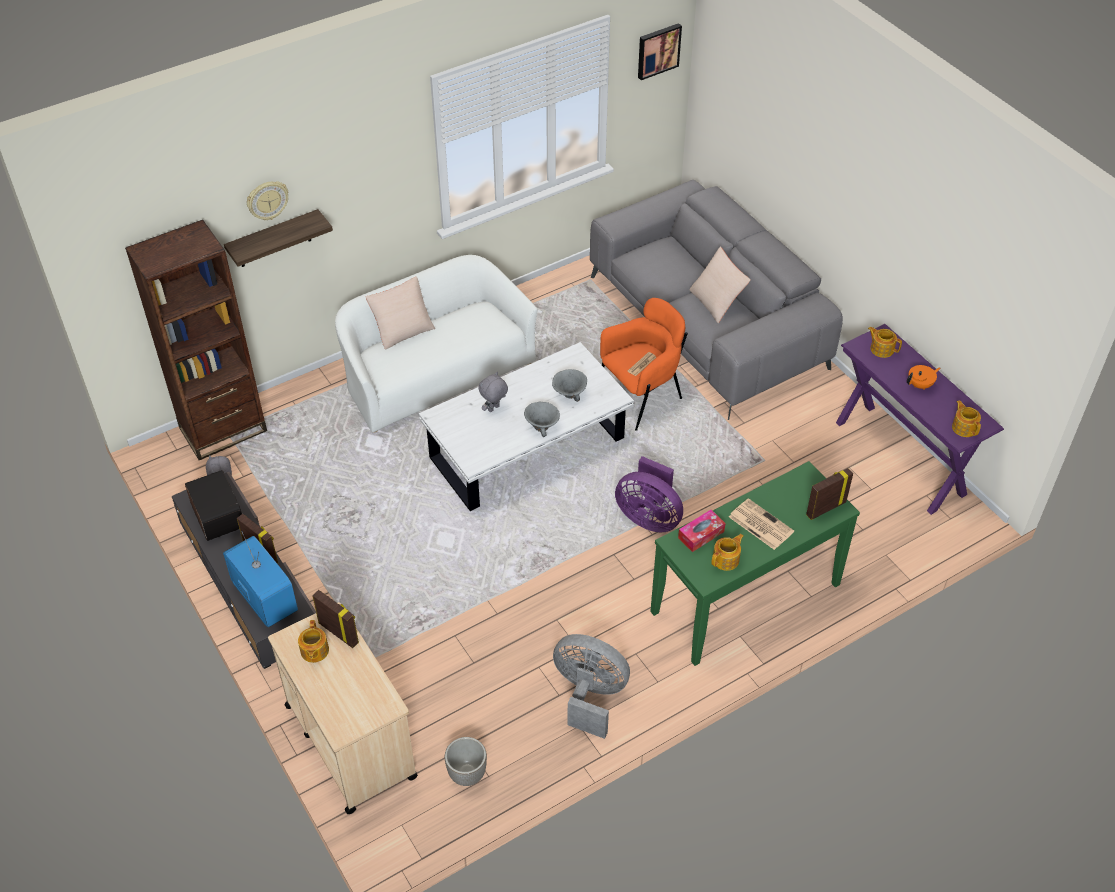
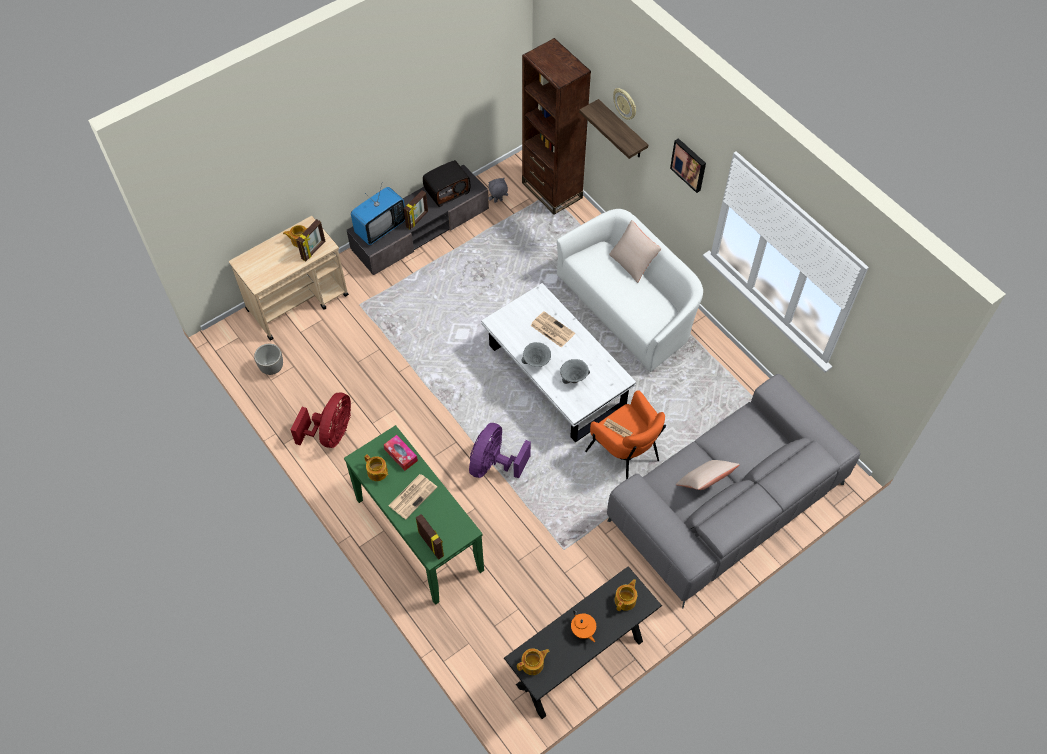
camera: 85 degrees right, 10 degrees up
grey plush toy [478,372,508,412] -> newspaper [530,311,575,348]
grey fan [553,634,630,739] -> red fan [291,392,351,448]
picture [638,23,682,80] -> picture moved to [670,138,706,193]
purple console table [836,324,1004,515] -> black console table [504,566,662,719]

